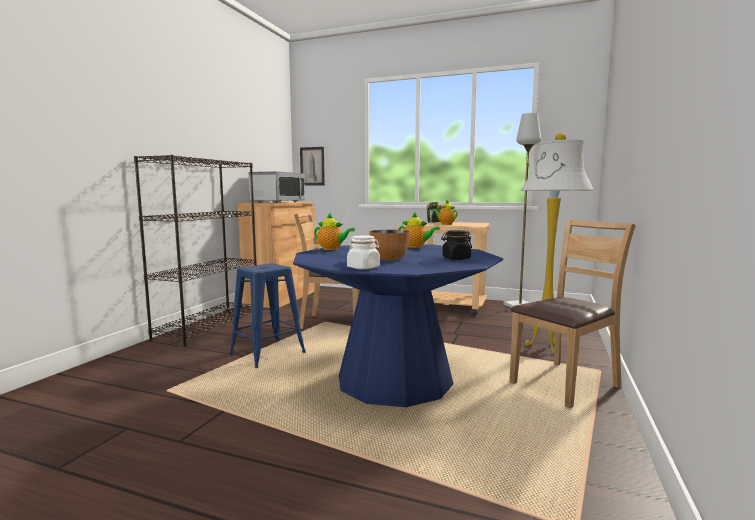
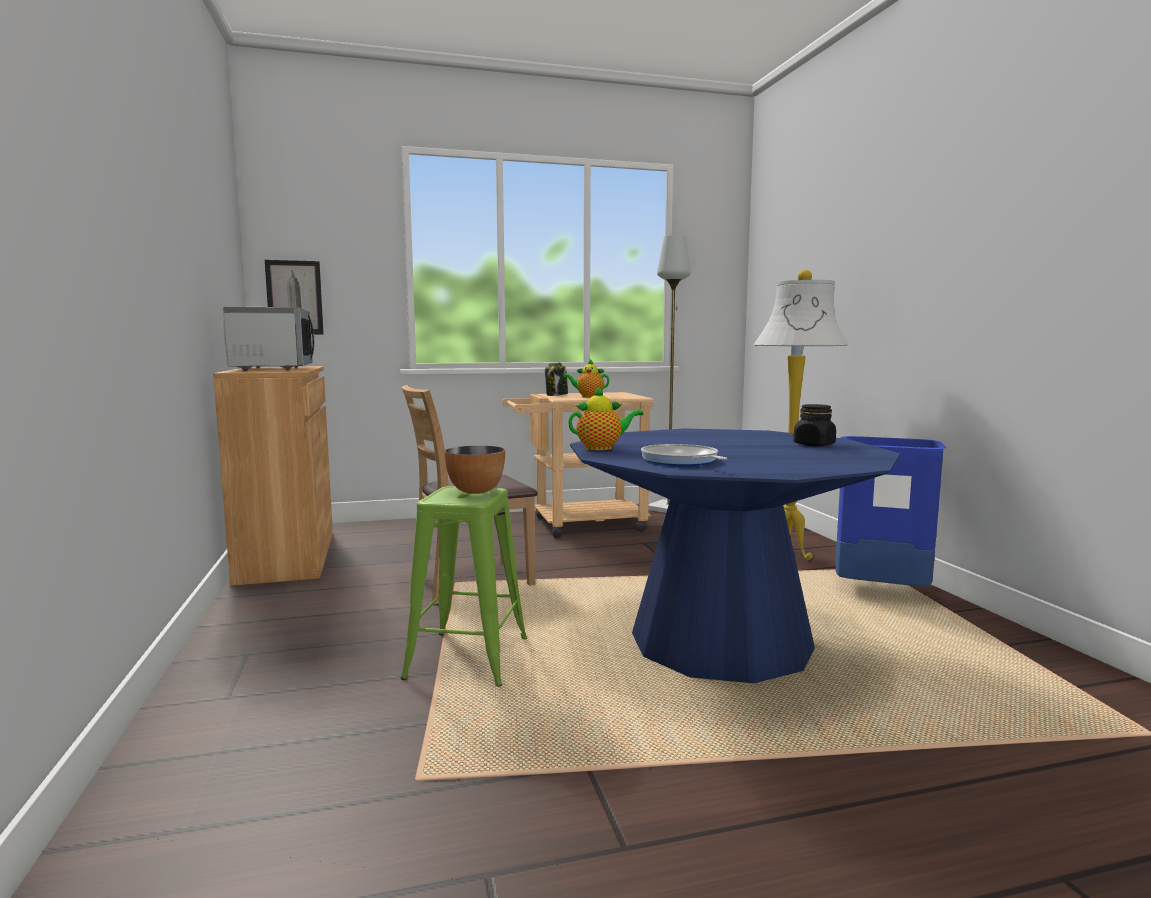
camera: 35 degrees left, 0 degrees up
black bookcase [134,155,257,346] -> none
blue stool [229,263,306,368] -> green stool [401,486,527,687]
white jar [347,235,380,269] -> none
bowl [369,230,410,261] -> bowl moved to [444,446,505,494]
teapot [398,212,440,248] -> none
brown chair [509,220,636,408] -> blue trash can [836,436,946,586]
none -> frying pan [641,444,727,466]

